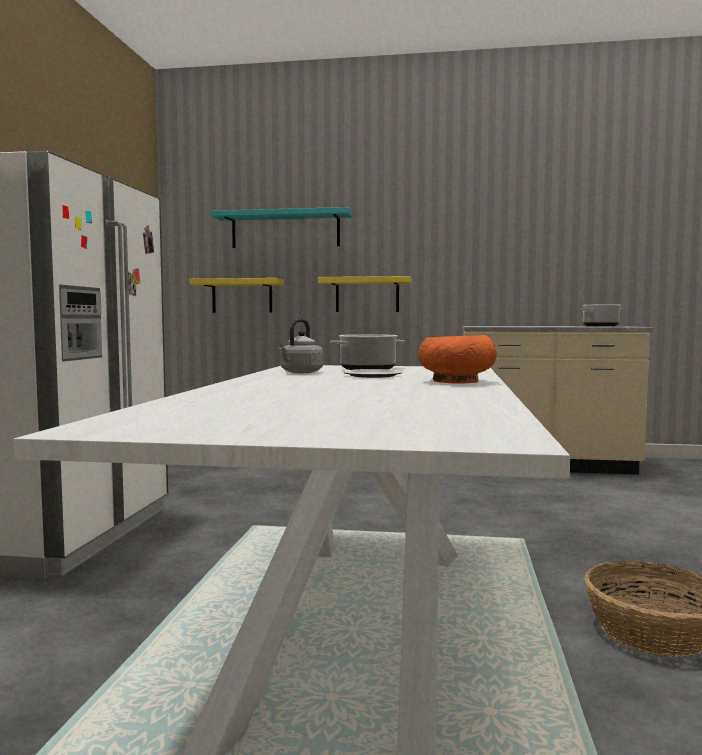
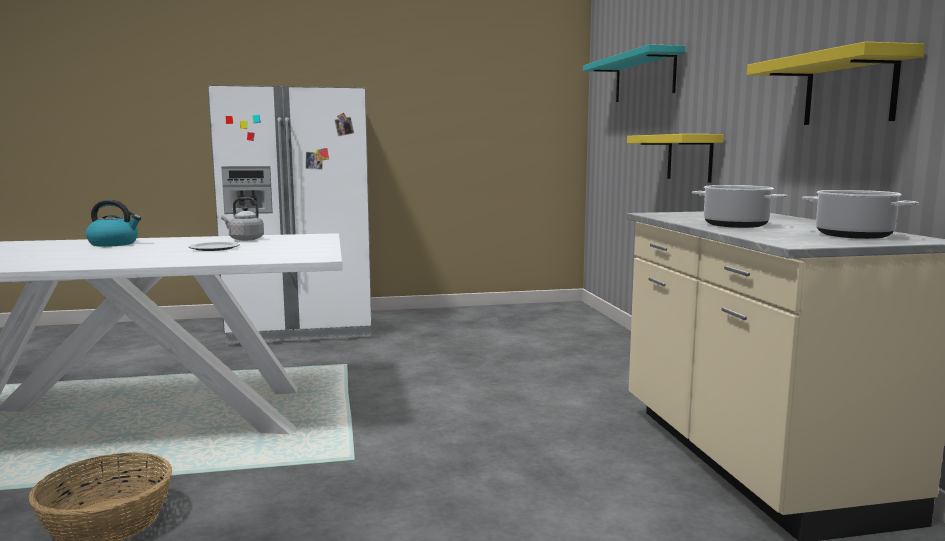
camera: 70 degrees right, 5 degrees up
yellow shelf [189,278,284,313] -> yellow shelf moved to [747,42,925,125]
cooking pot [330,334,405,370] -> cooking pot moved to [692,185,788,228]
orange bowl [418,335,497,383] -> none
none -> kettle [86,200,141,247]

